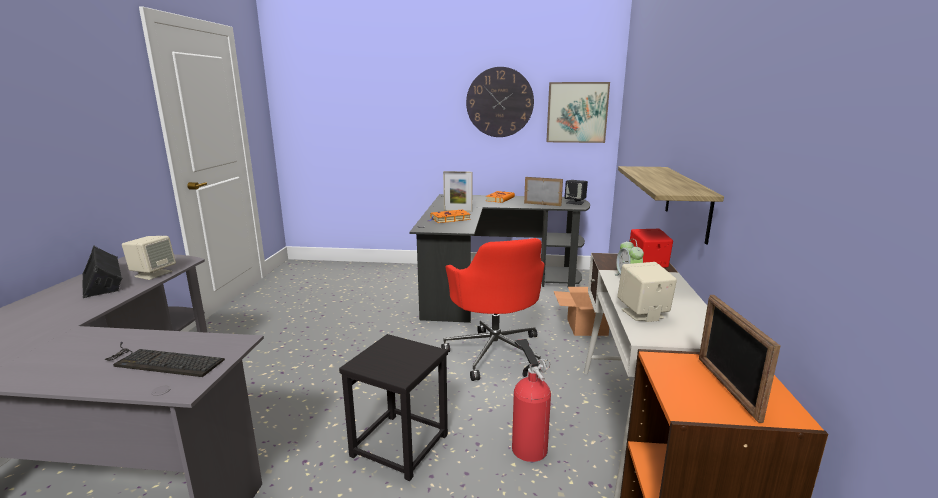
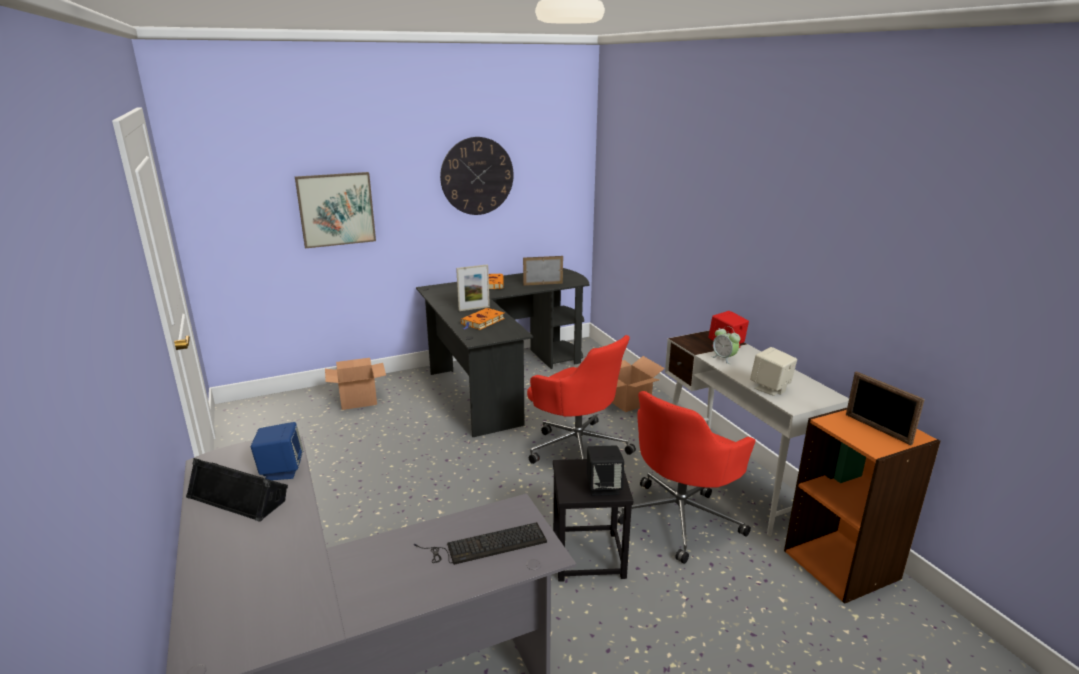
camera: 30 degrees left, 5 degrees up
beige speaker [122,236,176,280] -> blue speaker [251,422,304,480]
fire extinguisher [512,339,551,462] -> red office chair [617,391,756,564]
picture [546,82,610,143] -> picture moved to [295,172,376,249]
black speaker [564,180,588,205] -> black speaker moved to [587,445,624,496]
shelf [618,166,724,244] -> none
none -> cardboard box [325,358,386,410]

